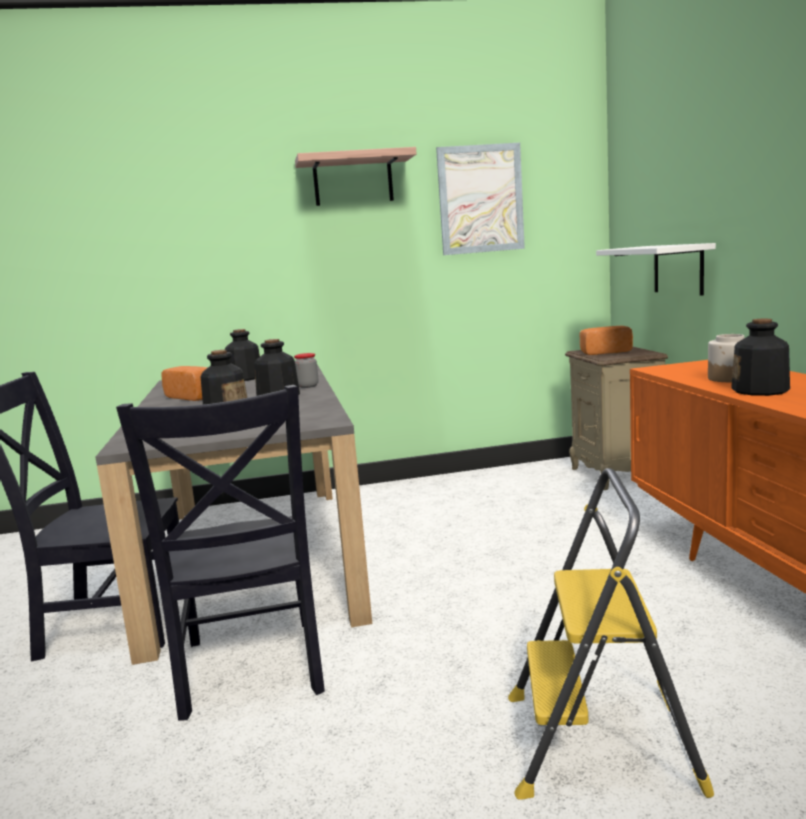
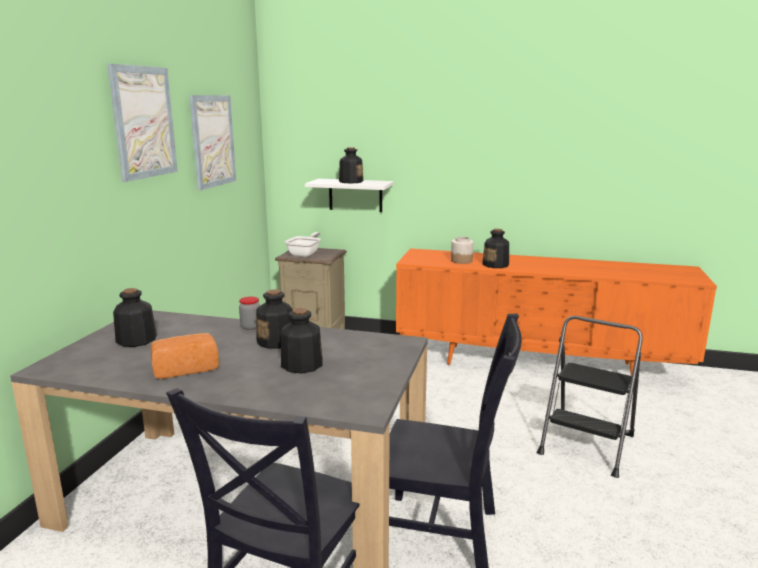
camera: 65 degrees left, 5 degrees up
shelf [295,147,417,206] -> picture [107,64,178,182]
yellow step ladder [508,468,714,800] -> black step ladder [536,316,643,478]
bread [579,326,633,355] -> frying pan [284,232,321,257]
none -> bottle [339,147,363,183]

